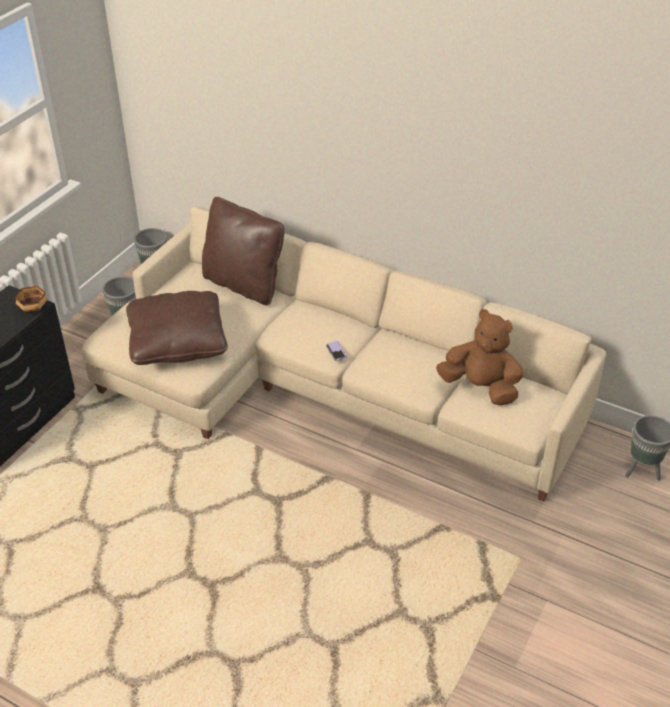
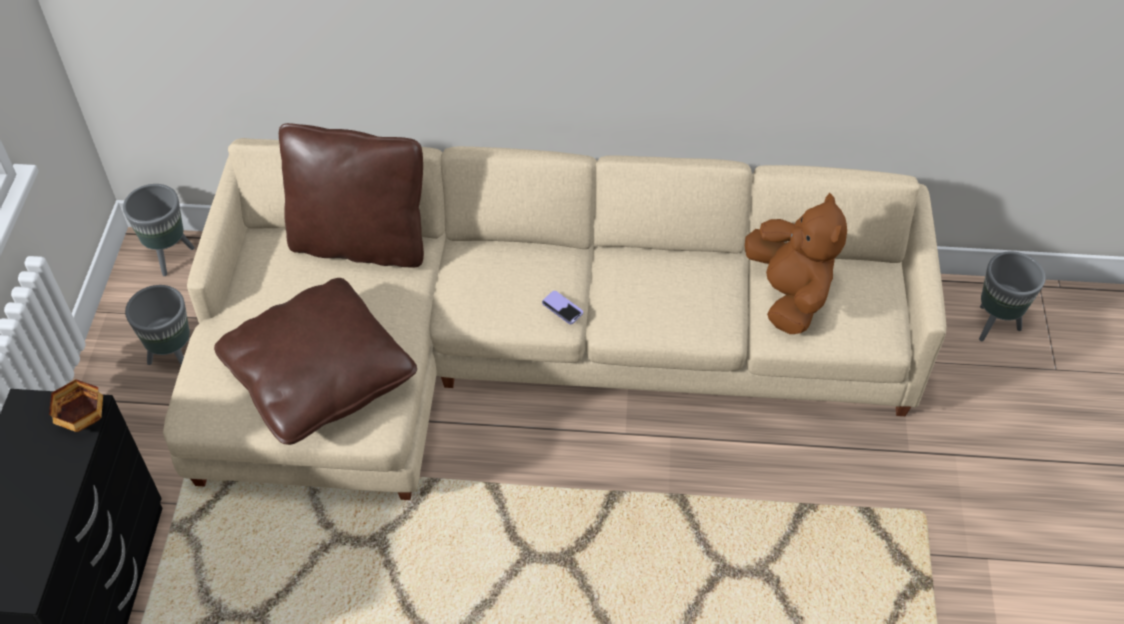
camera: 25 degrees left, 10 degrees up
brown plush toy [436,309,524,406] -> brown plush toy turned 75 degrees clockwise [745,193,847,334]

